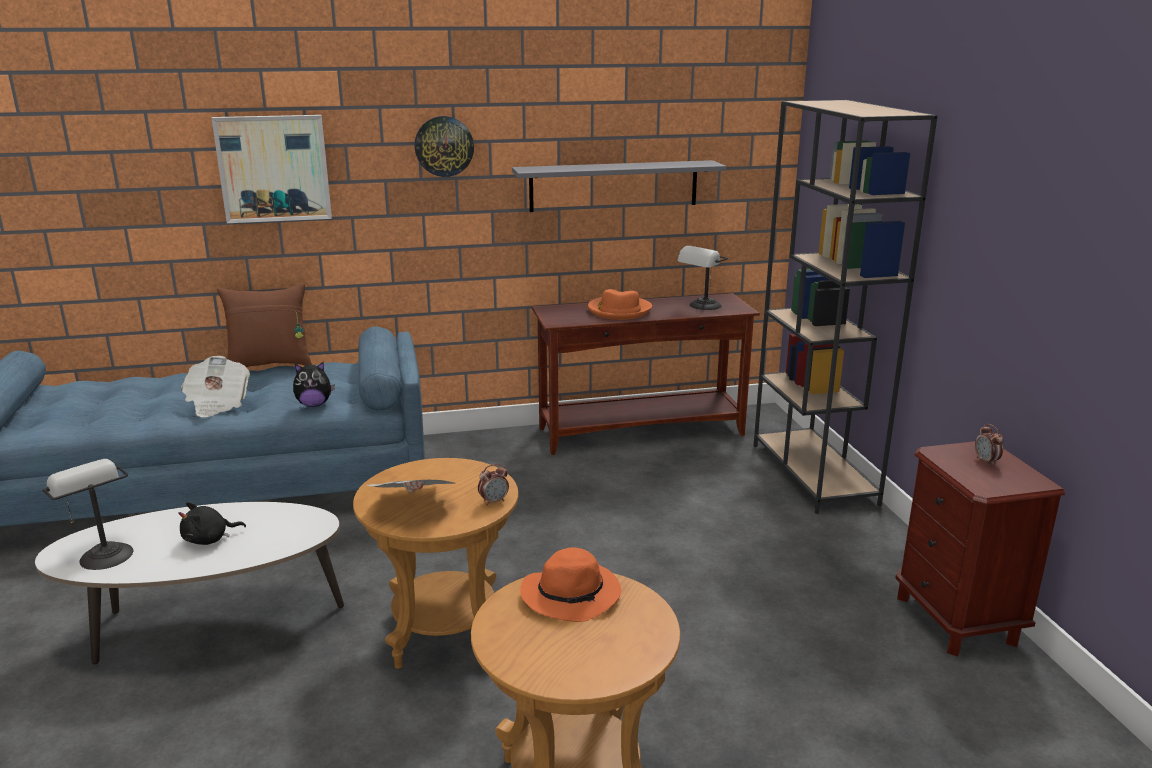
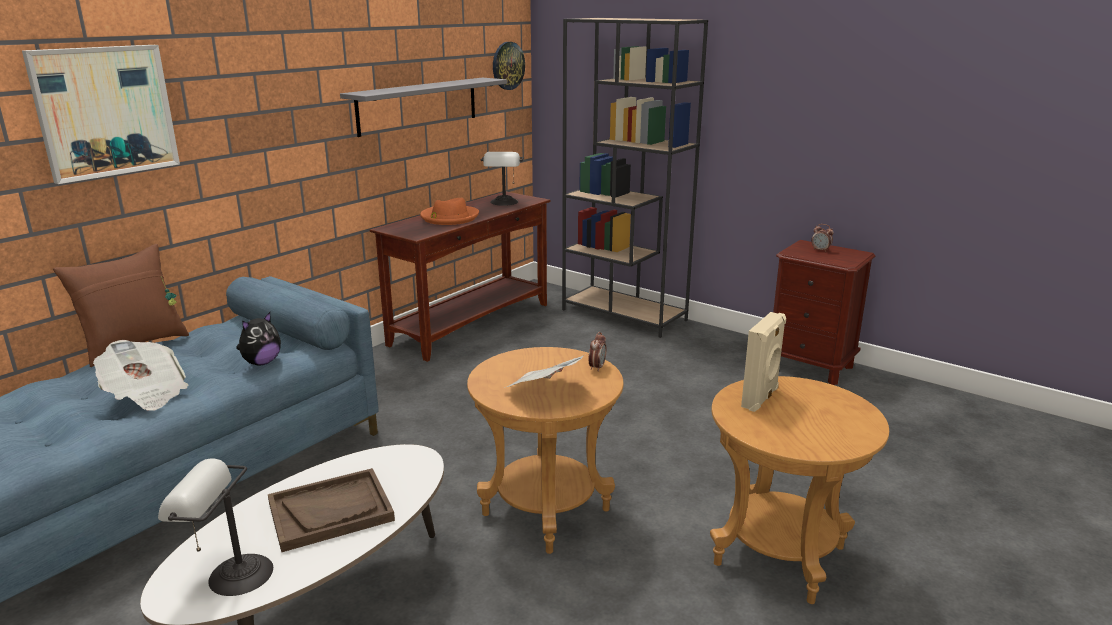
camera: 40 degrees left, 0 degrees up
black plush toy [178,502,246,545] -> brown tray [268,468,395,552]
wall clock [415,116,474,177] -> wall clock moved to [493,42,525,90]
orange hat [520,547,621,622] -> beige speaker [741,312,786,412]

